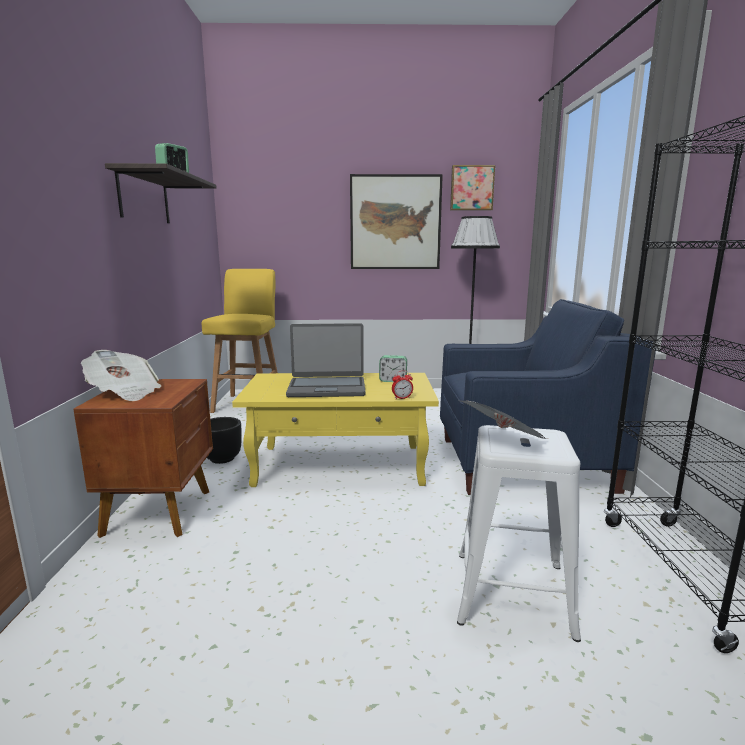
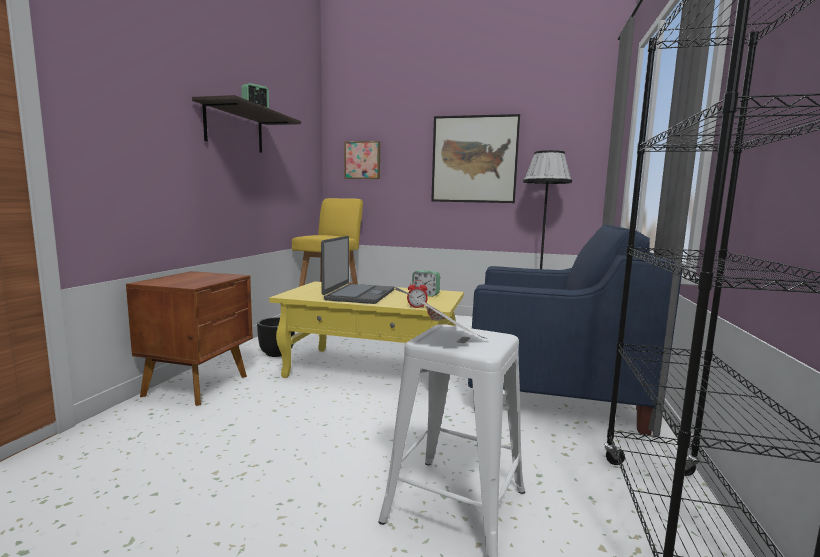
camera: 15 degrees right, 5 degrees down
newspaper [81,350,161,401] -> none
laptop [286,323,366,397] -> laptop turned 90 degrees counterclockwise [321,236,394,304]
picture [450,165,495,210] -> picture moved to [344,141,380,179]

